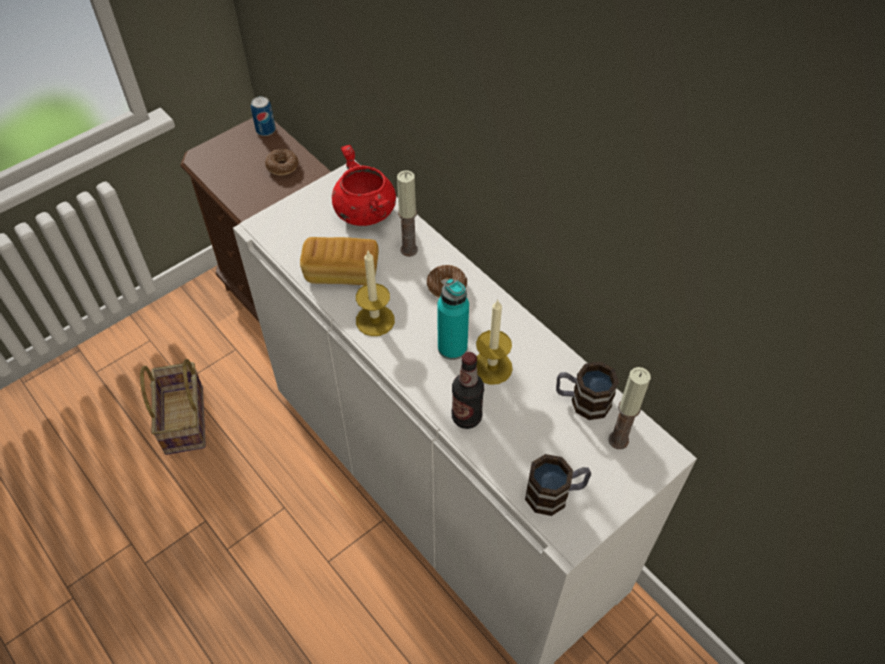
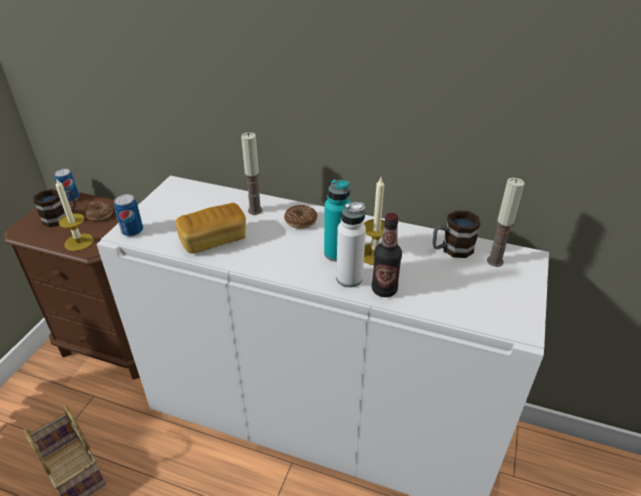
camera: 30 degrees left, 15 degrees down
red cooking pot [332,145,396,226] -> none
candle [356,251,395,336] -> candle moved to [56,179,94,251]
mug [525,454,591,516] -> mug moved to [33,189,76,227]
none -> can [114,194,143,237]
none -> white bottle [336,202,366,287]

